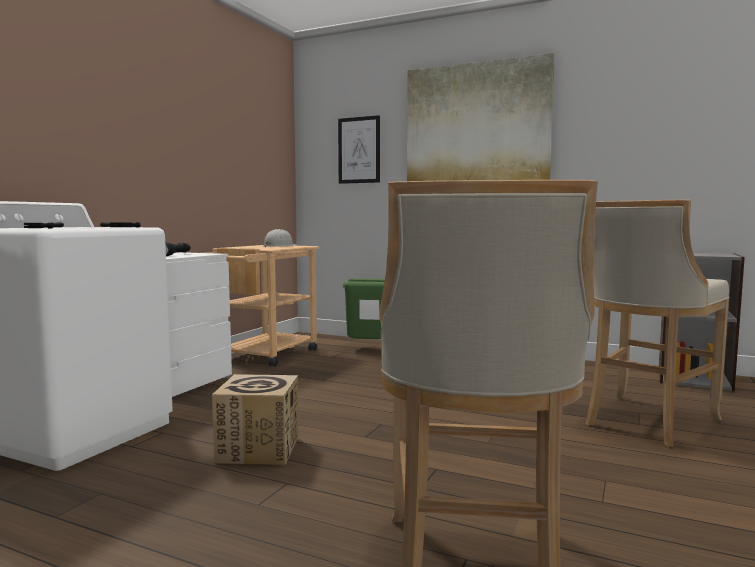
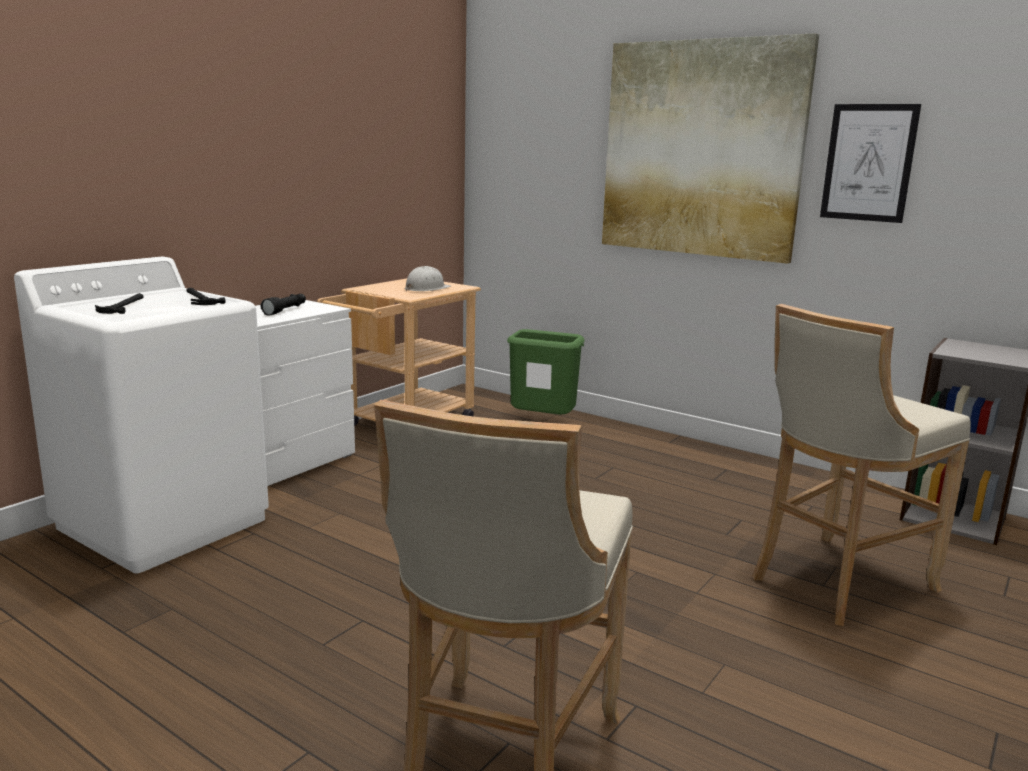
camera: 10 degrees right, 10 degrees up
cardboard box [212,374,298,465] -> none
picture [338,115,380,184] -> picture moved to [820,104,921,223]

